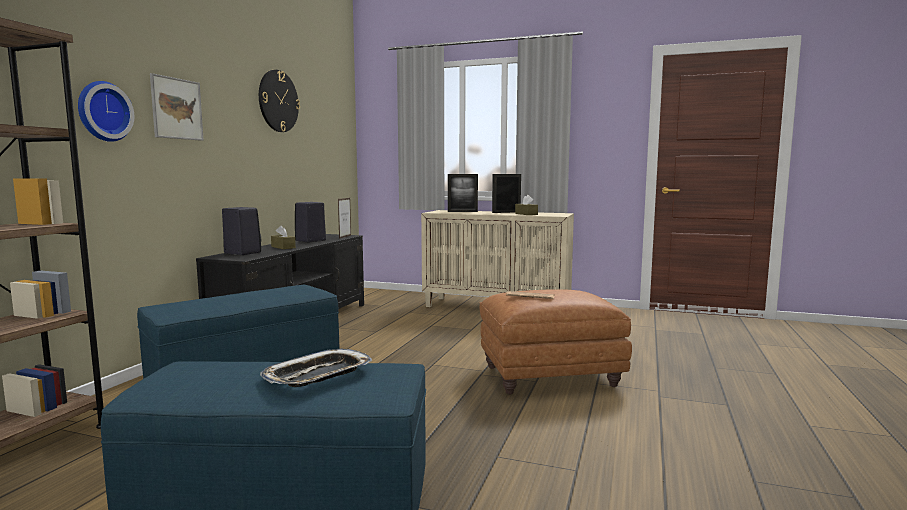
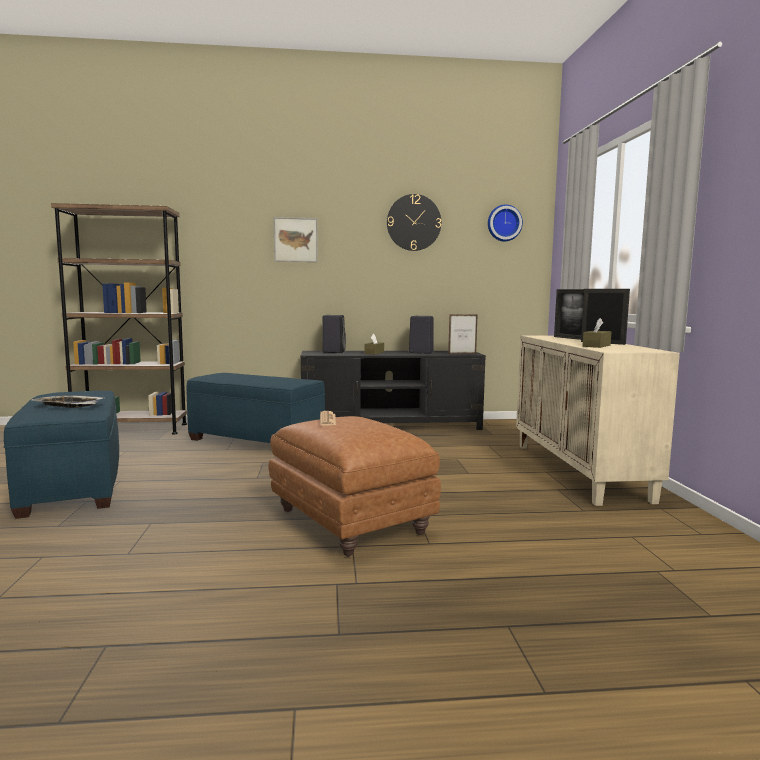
camera: 65 degrees right, 0 degrees up
wall clock [78,81,134,142] -> wall clock moved to [488,204,523,241]

